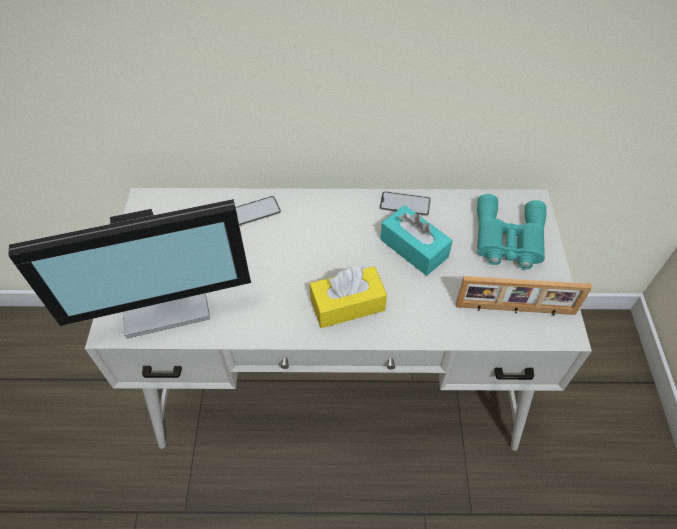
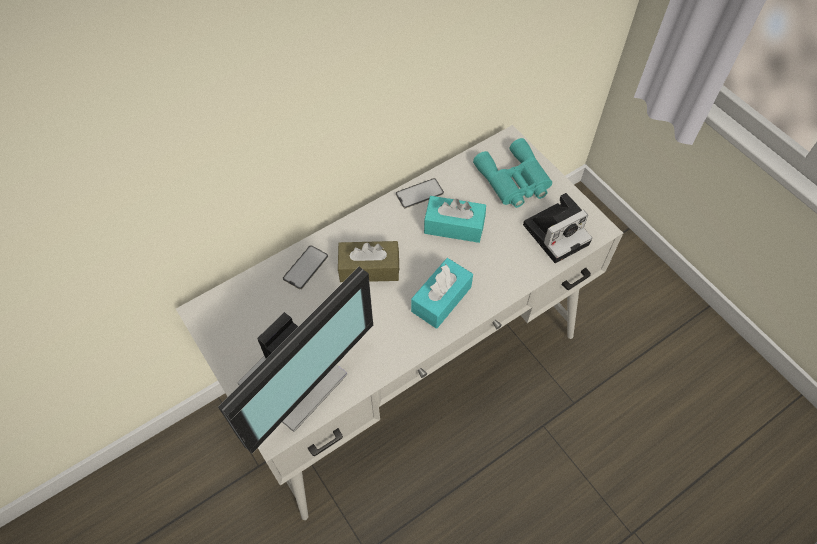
camera: 35 degrees left, 5 degrees up
yellow tissue box [310,266,387,328] -> turquoise tissue box [411,258,473,329]
picture frame [456,276,592,316] -> camera [523,193,592,263]
none -> brown tissue box [338,241,399,282]

